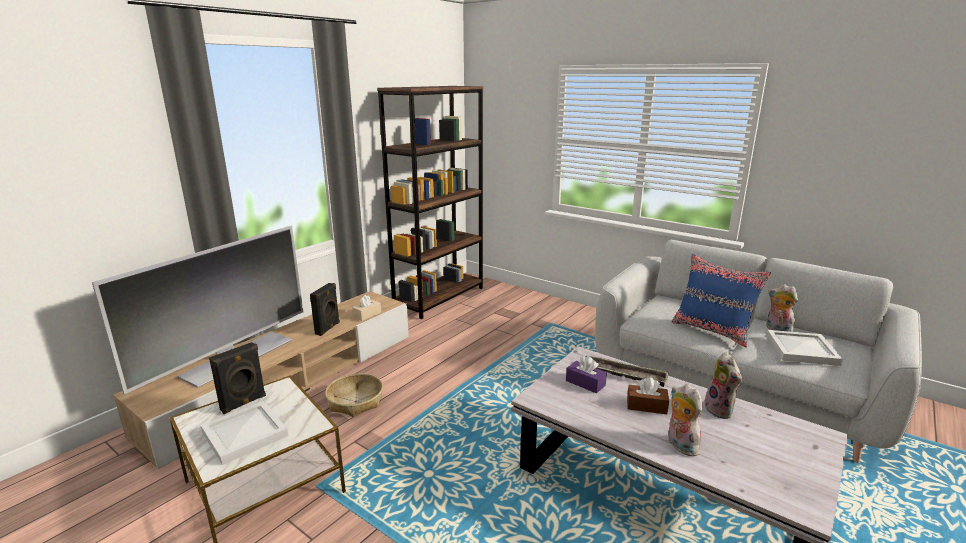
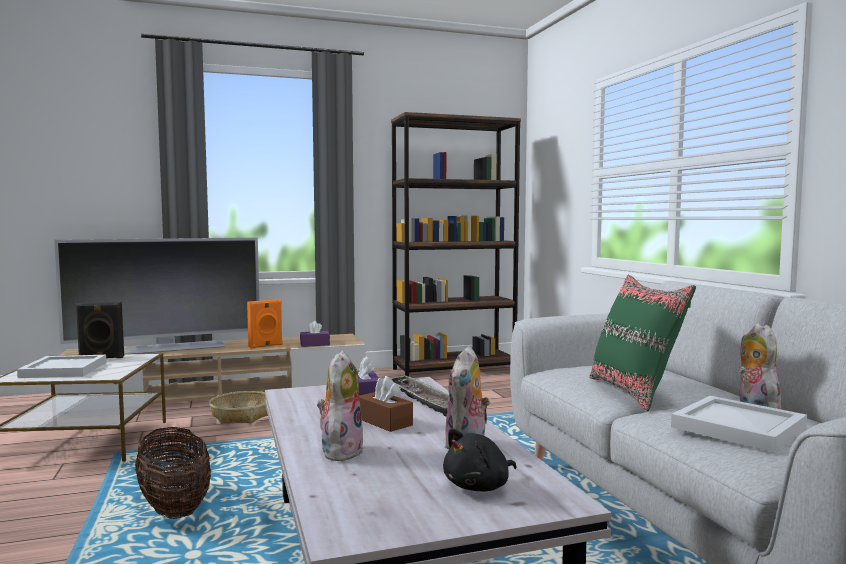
camera: 35 degrees right, 15 degrees down
black speaker [310,283,340,336] -> orange speaker [247,299,283,349]
beige tissue box [352,295,381,321] -> purple tissue box [300,321,330,347]
blue pillow [672,254,771,348] -> green pillow [589,275,696,411]
none -> basket [135,427,211,519]
none -> black plush toy [443,428,517,491]

